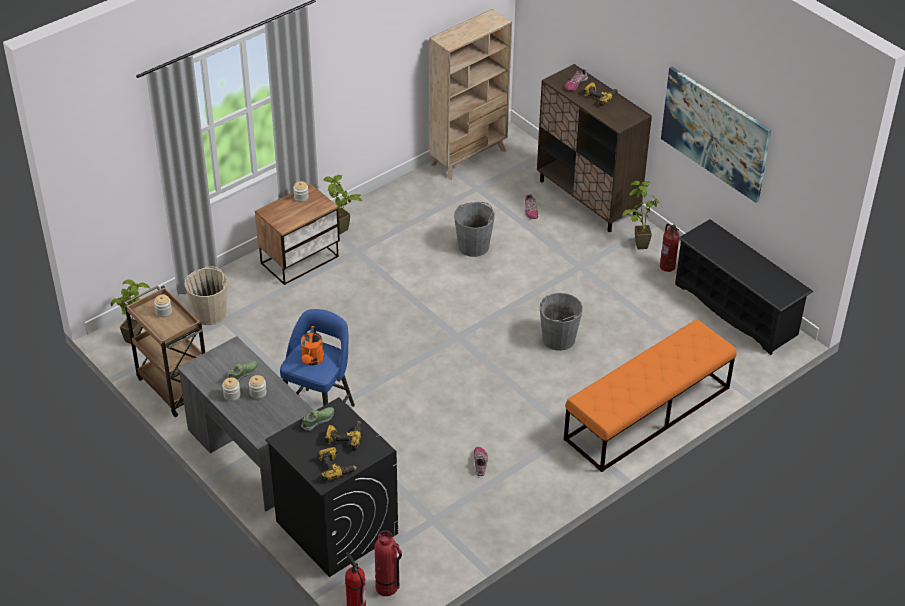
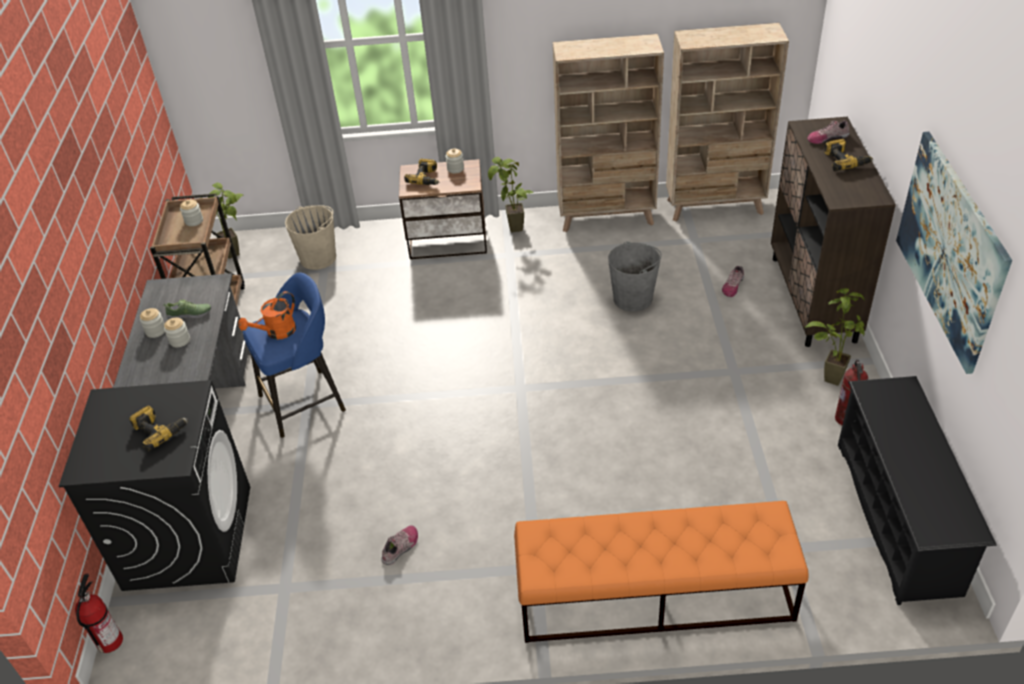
camera: 40 degrees right, 0 degrees up
shoe [301,407,334,431] -> none
power drill [318,447,357,481] -> power drill moved to [404,159,439,185]
fire extinguisher [374,531,402,596] -> none
grey bucket [540,293,583,351] -> none
none -> beige bookcase [553,34,664,232]

